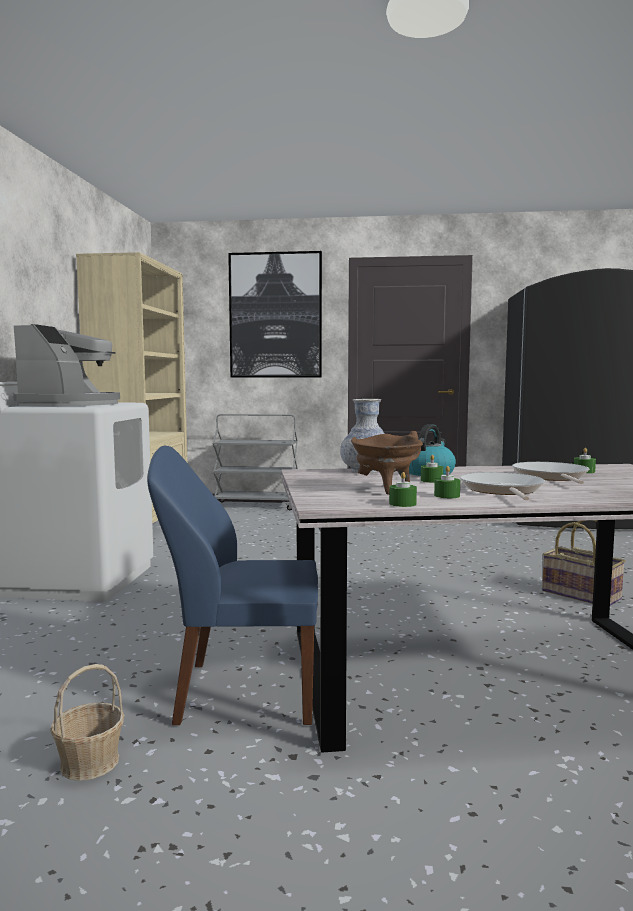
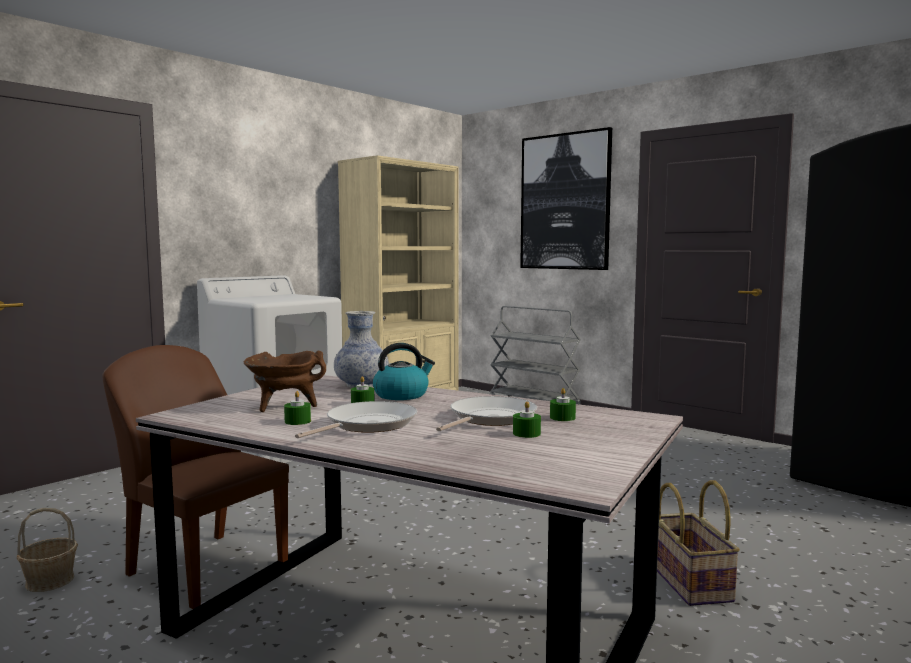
camera: 35 degrees right, 0 degrees up
coffee machine [13,324,120,406] -> none
blue chair [147,446,318,725] -> brown chair [102,345,289,609]
green candle [389,472,417,507] -> green candle moved to [513,401,541,438]

